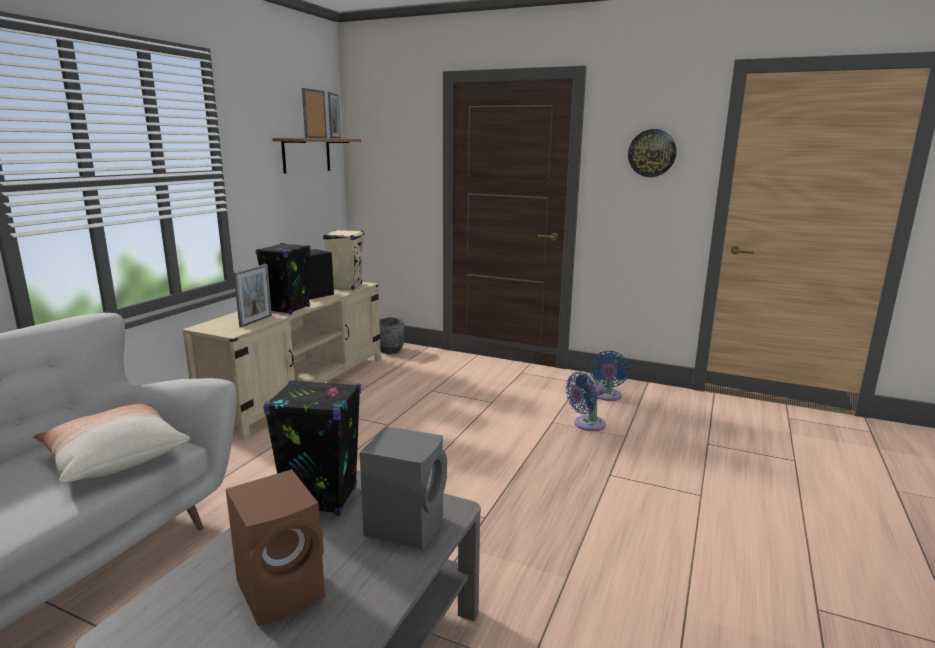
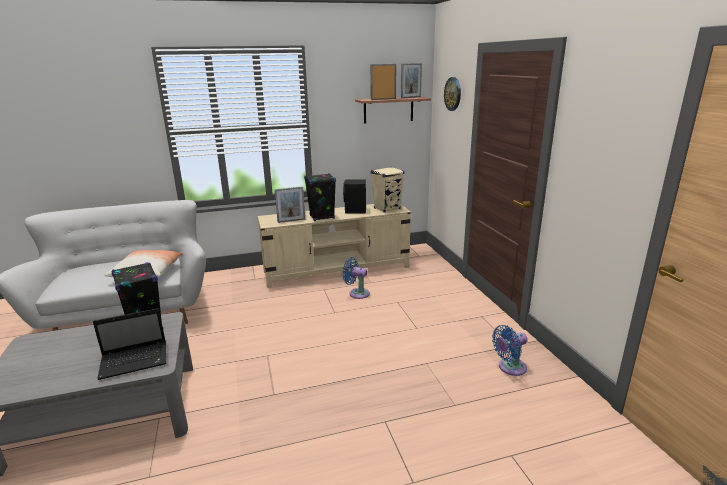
camera: 50 degrees right, 5 degrees up
brown speaker [226,469,325,626] -> none
grey speaker [360,426,447,549] -> laptop [93,308,166,380]
grey planter [379,317,404,354] -> none
blue fan [566,372,606,431] -> blue fan moved to [343,257,370,299]
wall clock [628,129,677,177] -> wall clock moved to [444,77,461,111]

